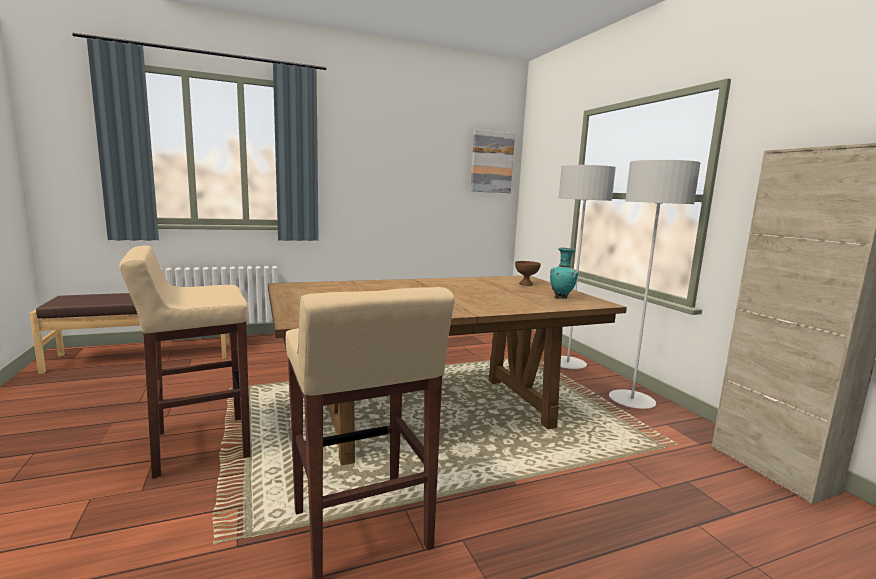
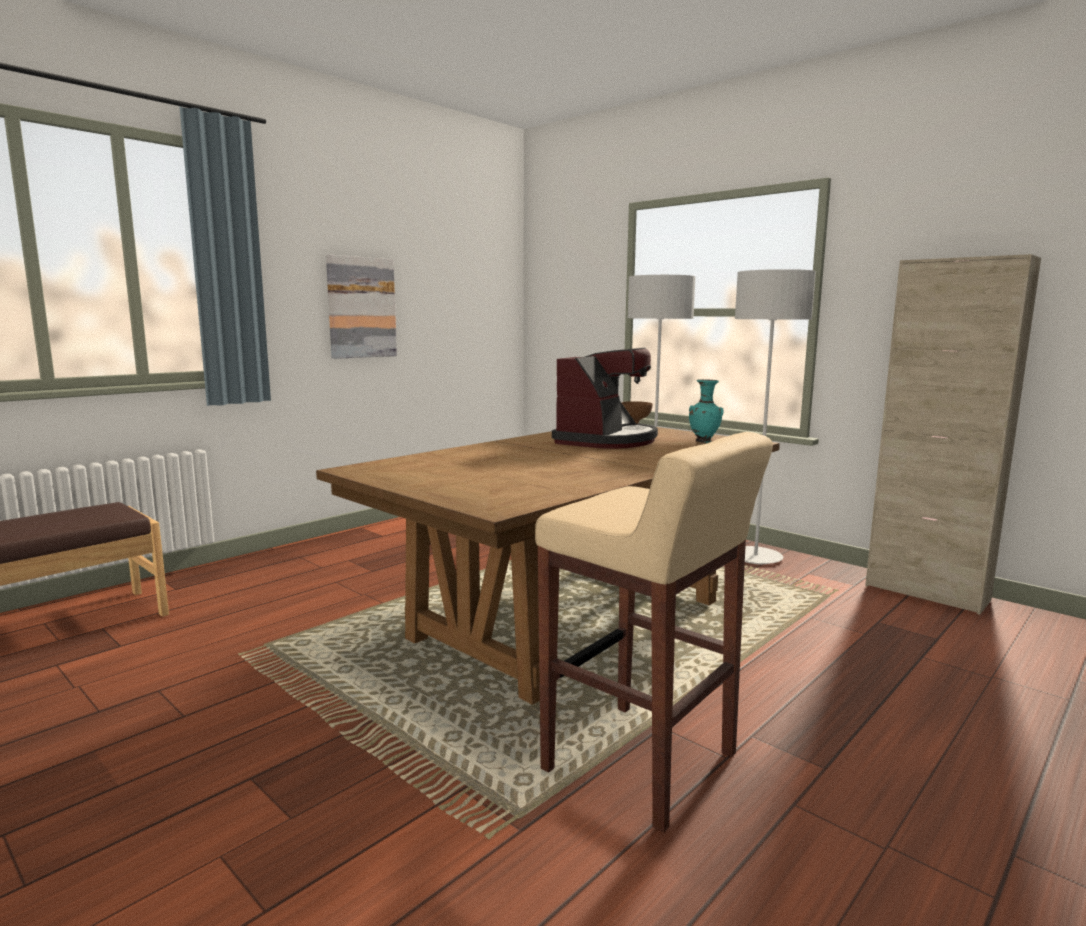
camera: 25 degrees left, 0 degrees up
beige stool [119,245,251,478] -> none
picture [471,129,515,193] -> picture moved to [326,255,397,359]
none -> coffee machine [552,348,658,449]

